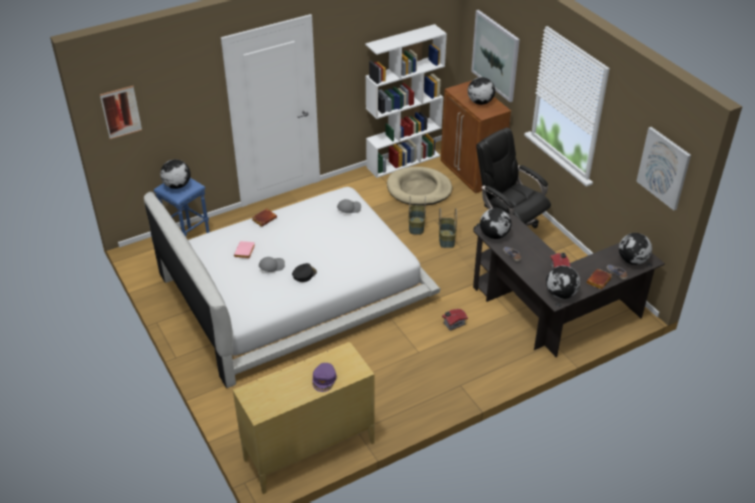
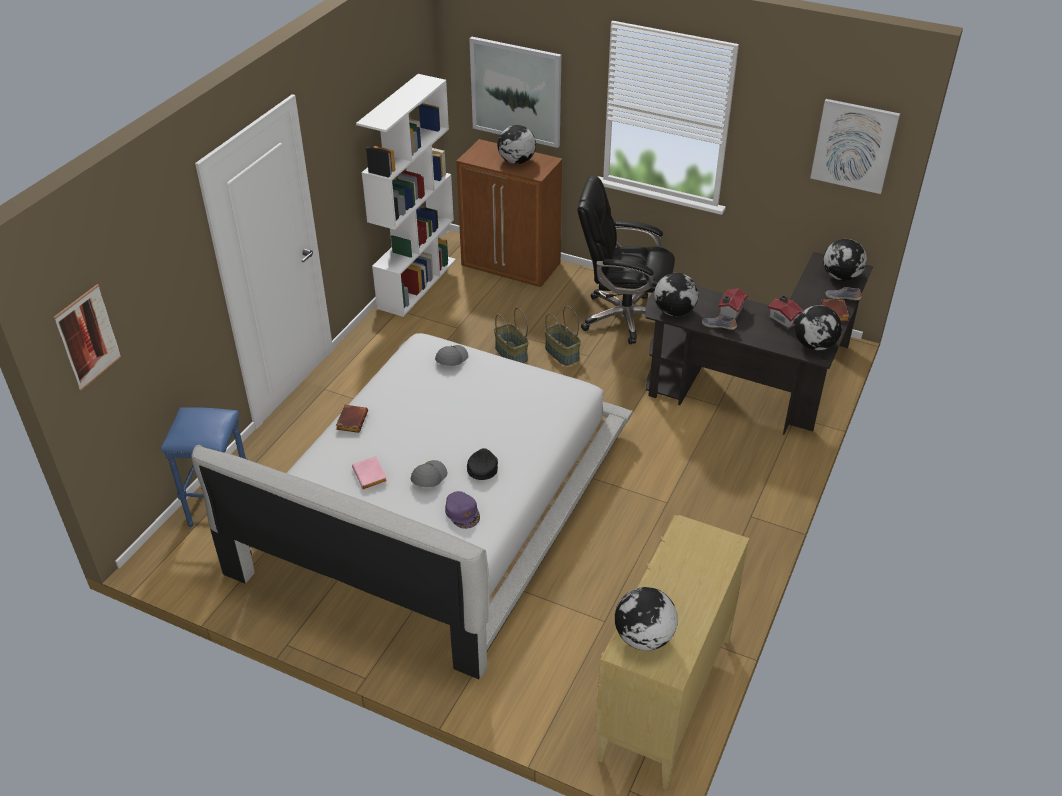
camera: 35 degrees left, 0 degrees up
globe [160,159,191,189] -> globe moved to [615,587,678,651]
purple cap [312,363,336,392] -> purple cap moved to [445,491,480,529]
beige dog bed [387,167,452,205] -> none
toy house [442,309,468,331] -> toy house moved to [718,288,748,320]

